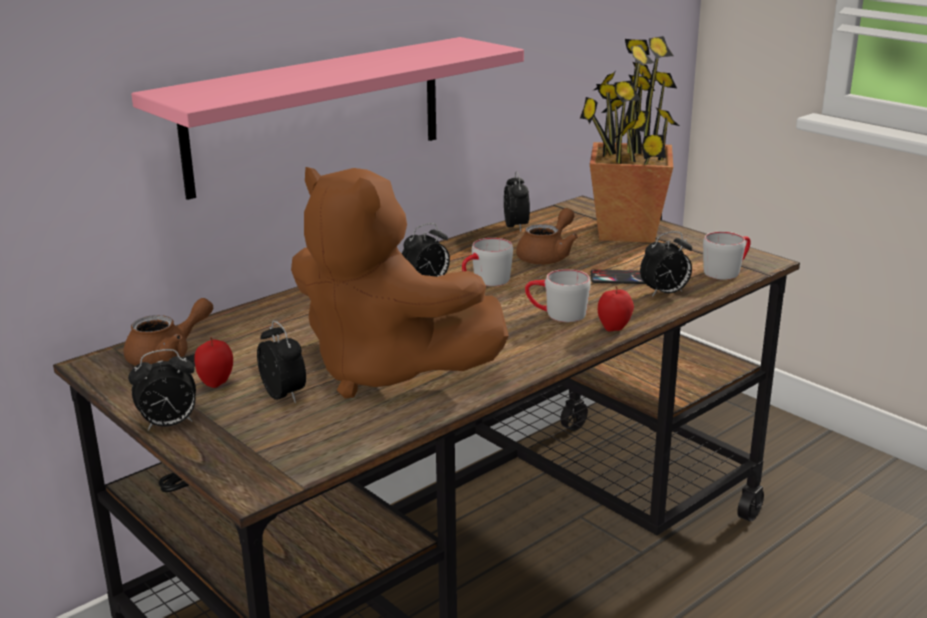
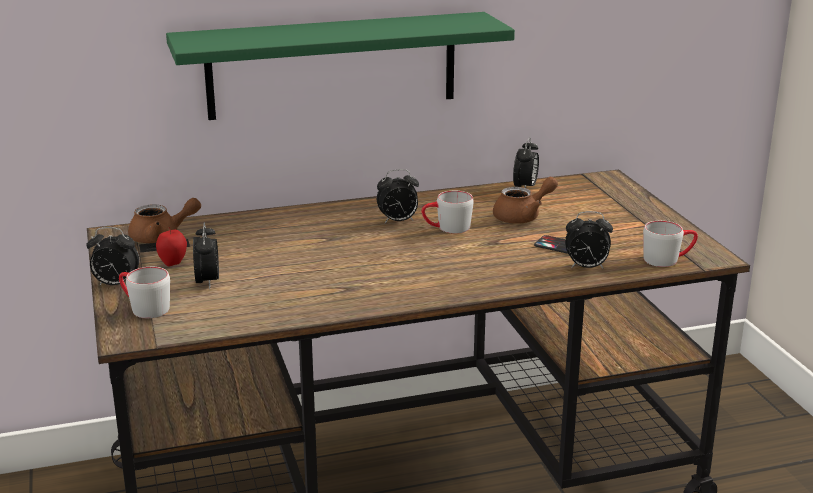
camera: 25 degrees right, 0 degrees up
pink shelf [131,37,524,200] -> green shelf [166,12,515,120]
brown plush toy [291,167,509,399] -> none
grey mug [525,269,591,322] -> grey mug moved to [119,267,170,318]
potted plant [580,36,679,243] -> none
apple [598,286,634,331] -> none

